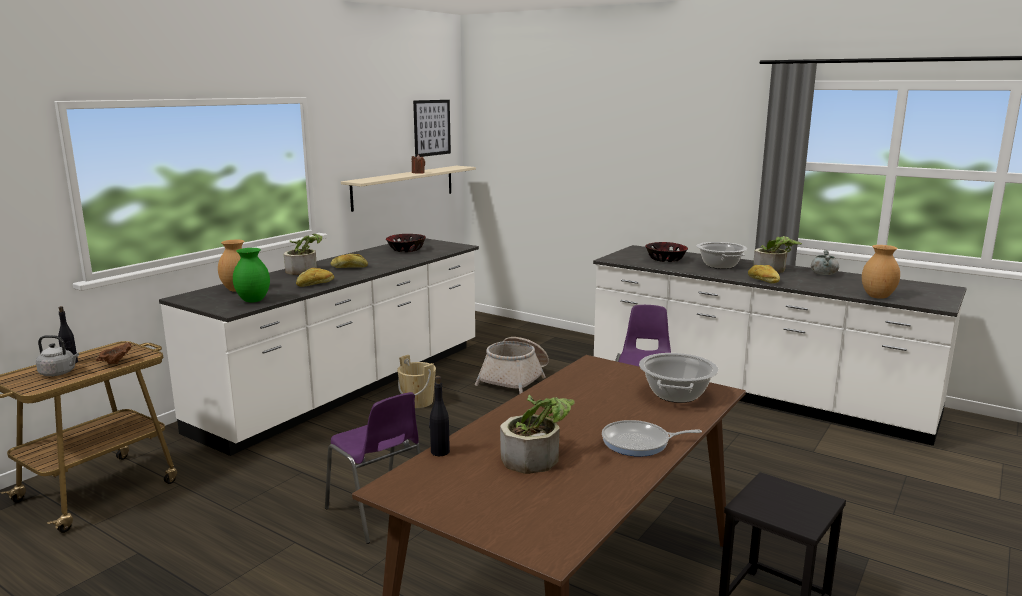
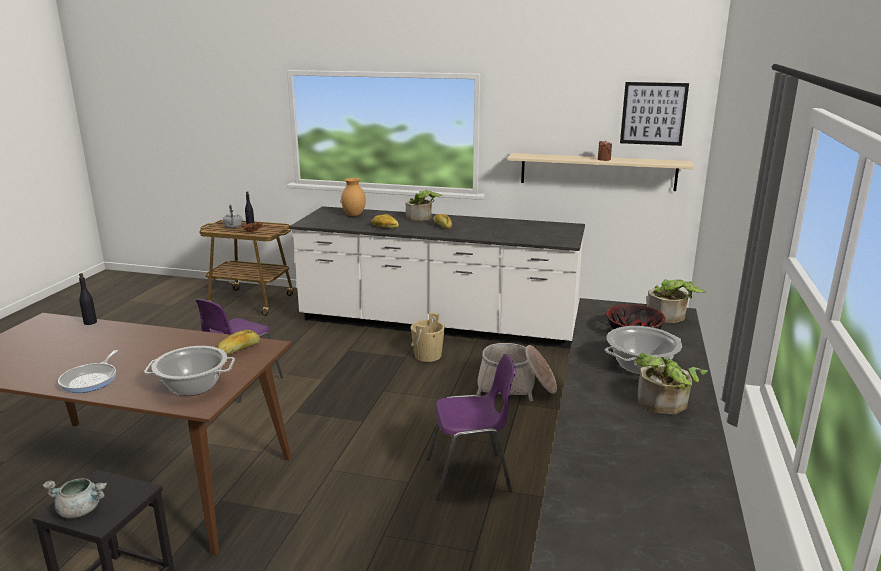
camera: 70 degrees right, 5 degrees up
green vase [233,248,270,303] -> none
bowl [386,234,426,252] -> none
potted plant [500,395,575,474] -> potted plant moved to [647,279,706,323]
frying pan [602,420,702,457] -> frying pan turned 150 degrees counterclockwise [58,350,118,393]
bread [748,265,780,284] -> bread moved to [218,330,261,355]
grey cooking pot [811,250,839,275] -> grey cooking pot moved to [42,478,107,518]
brown vase [862,245,900,299] -> none

